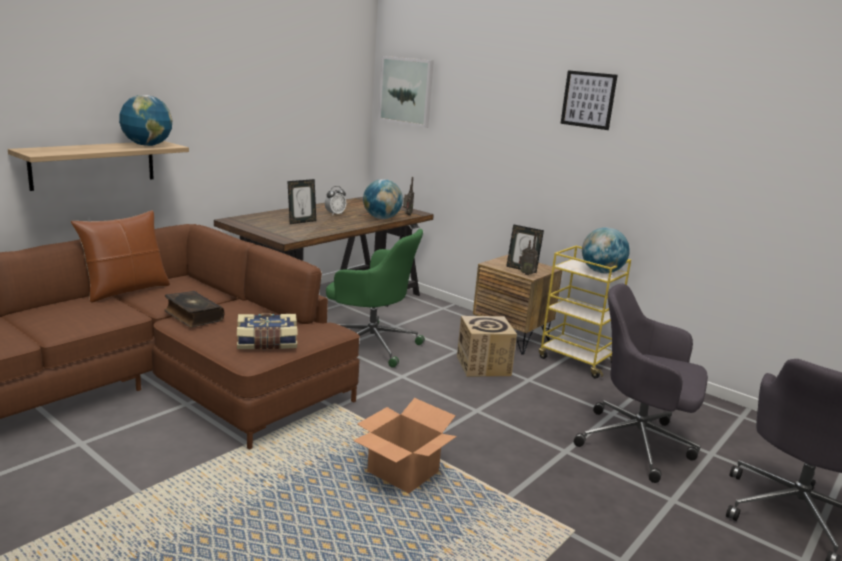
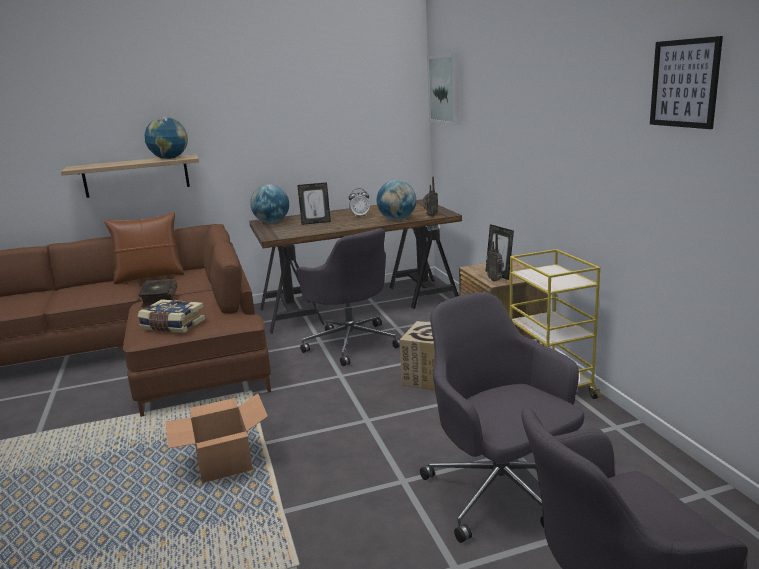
camera: 35 degrees right, 0 degrees up
green office chair [326,229,425,367] -> grey office chair [296,228,400,366]
picture [560,70,618,130] -> picture moved to [650,36,723,129]
globe [582,227,630,273] -> globe moved to [250,184,289,223]

